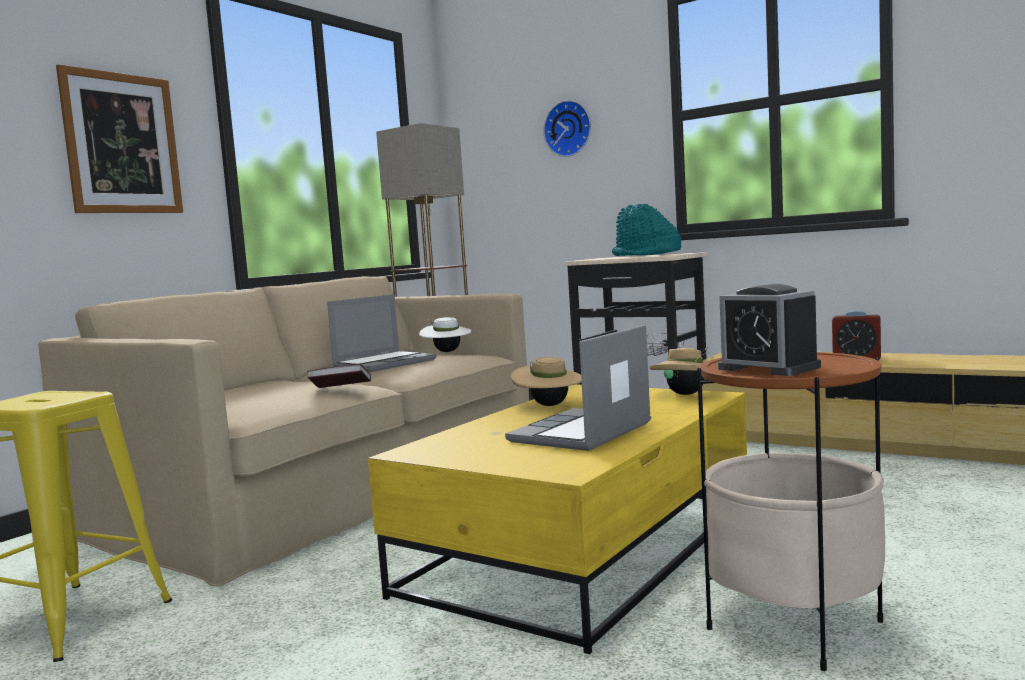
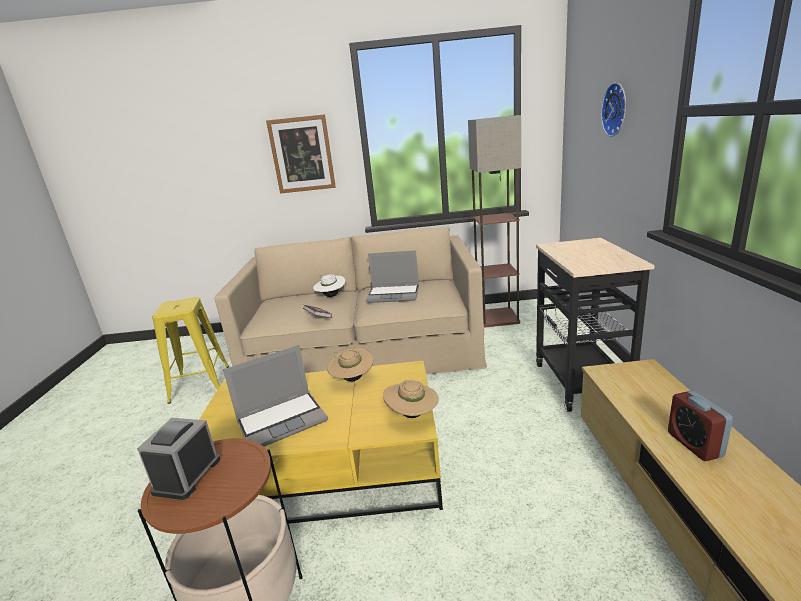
camera: 55 degrees right, 15 degrees up
white hat [419,317,471,352] -> white hat moved to [313,274,346,297]
laptop [505,325,651,451] -> laptop turned 150 degrees clockwise [223,345,328,447]
turquoise hat [612,204,681,256] -> none

